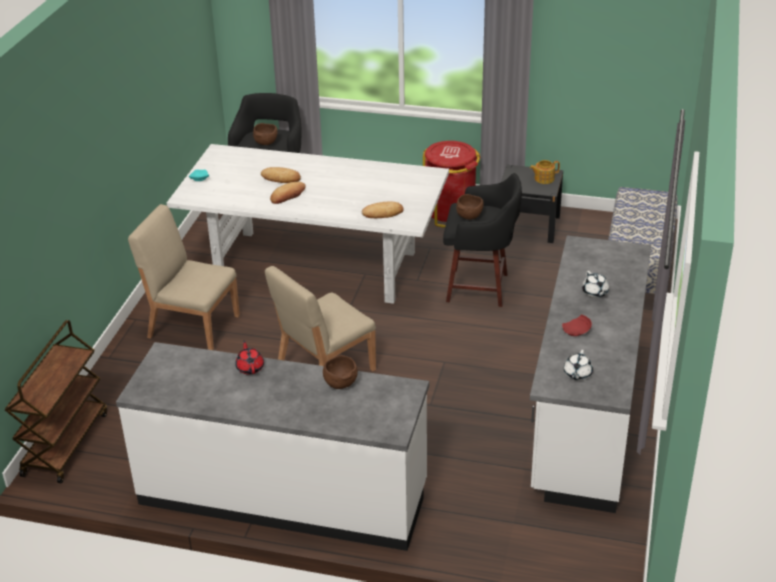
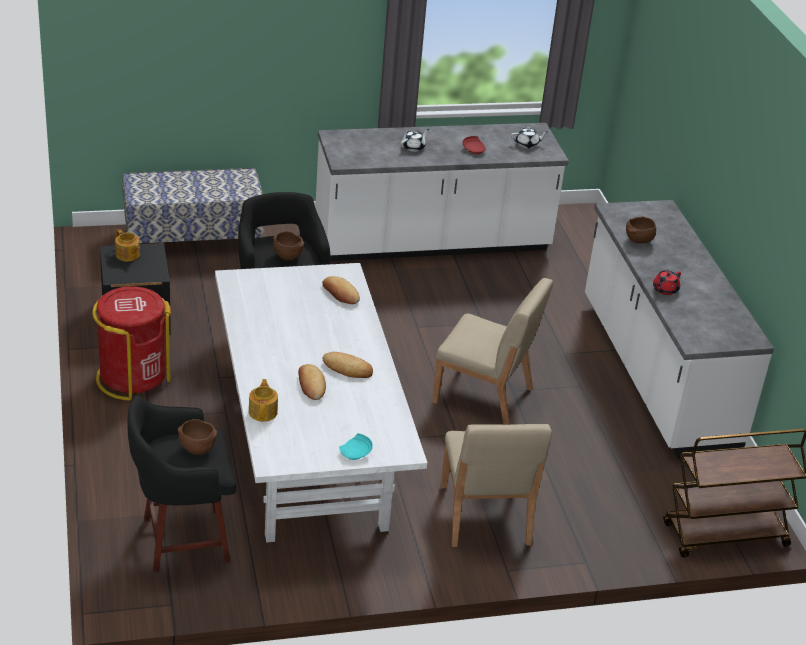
camera: 120 degrees left, 0 degrees up
none -> teapot [249,379,278,422]

